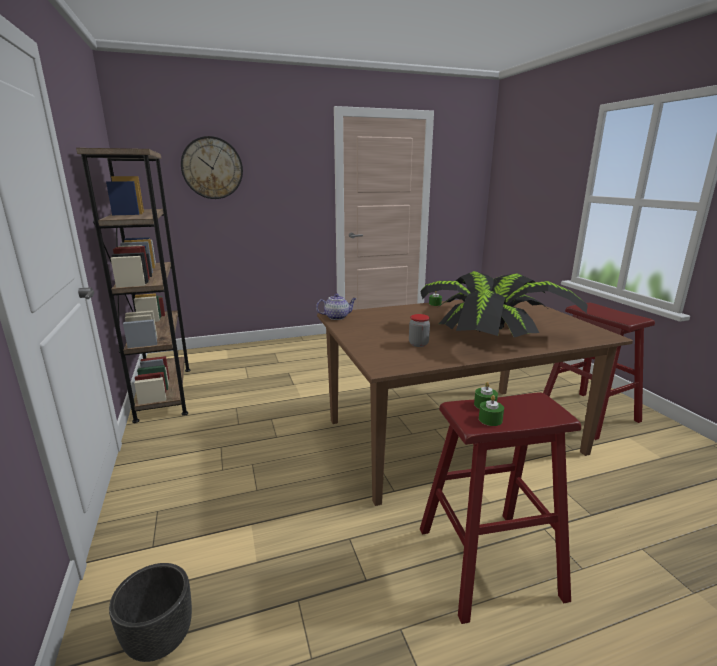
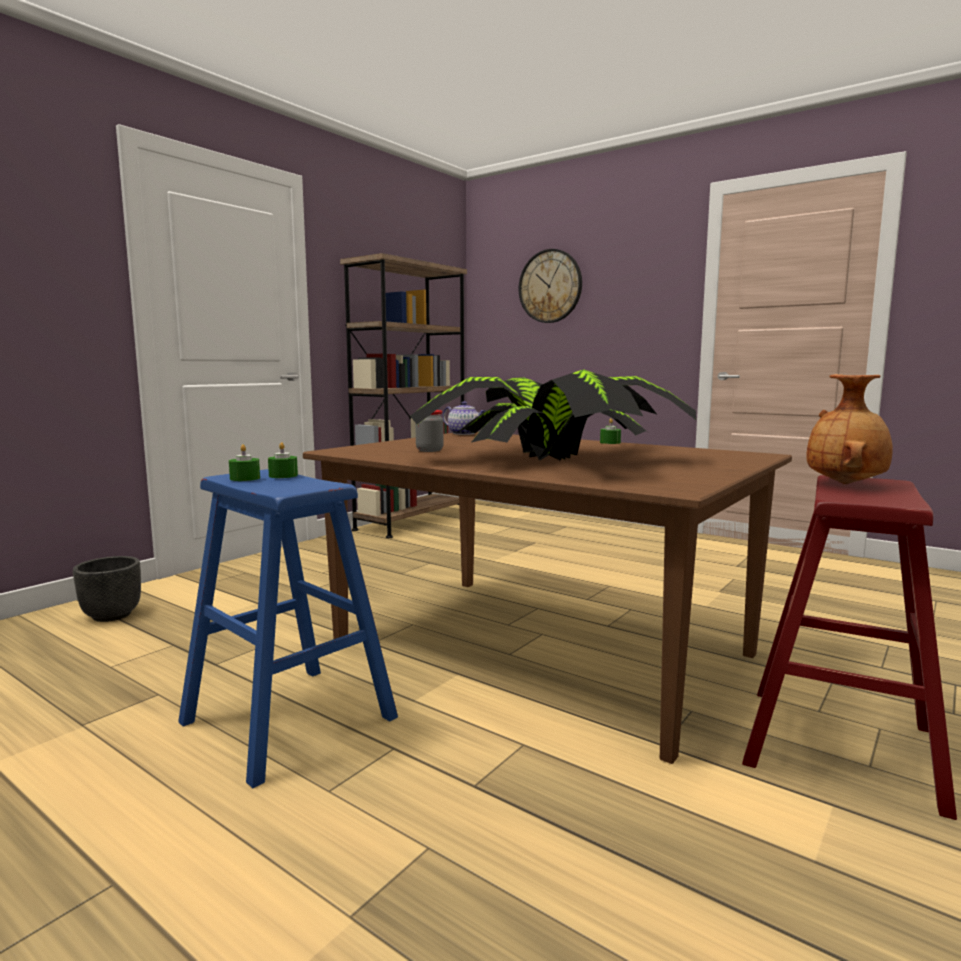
camera: 55 degrees right, 10 degrees down
red stool [420,392,581,624] -> blue stool [178,469,398,788]
none -> brown vase [807,374,893,484]

